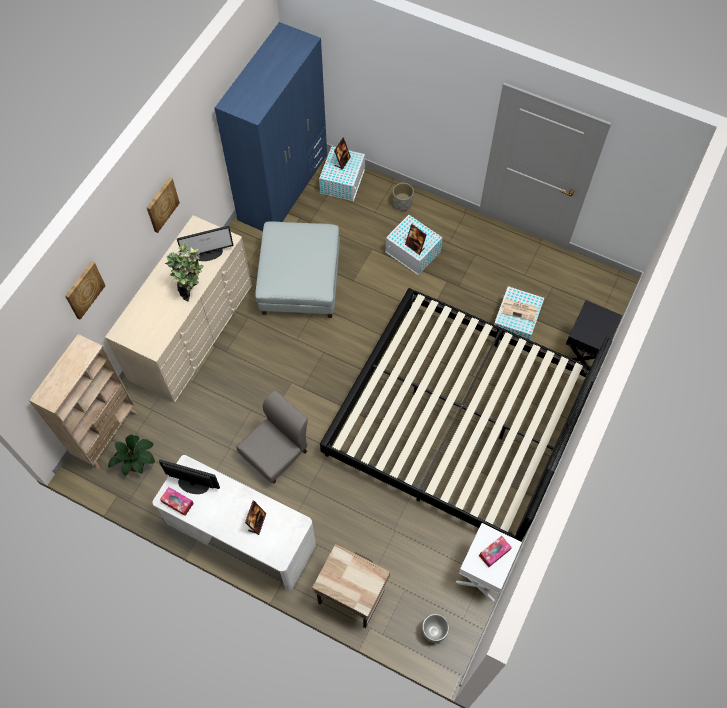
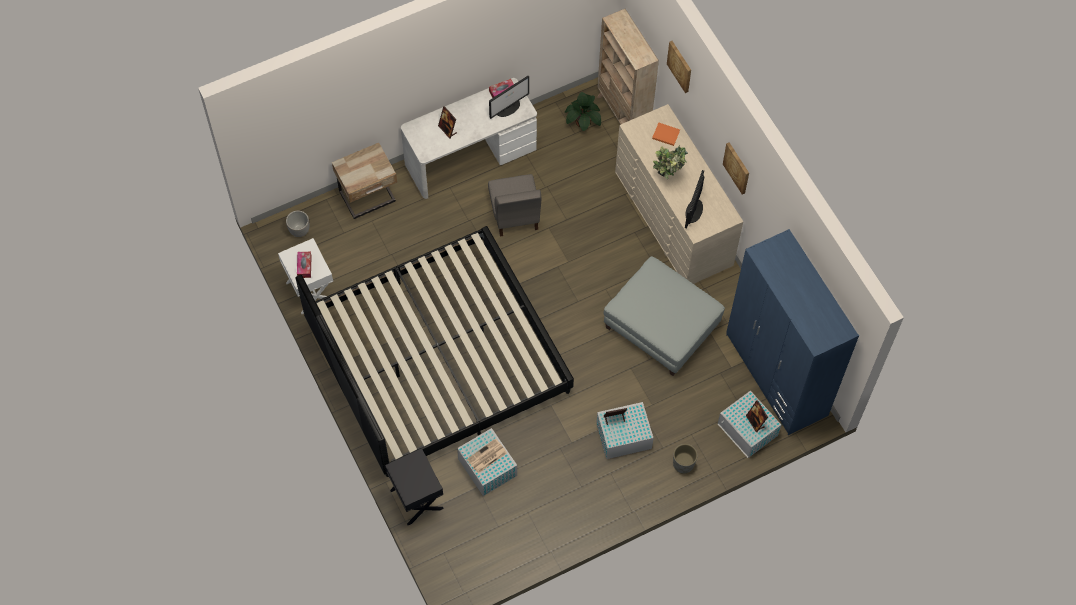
camera: 125 degrees right, 0 degrees up
none -> orange book [652,123,680,146]

